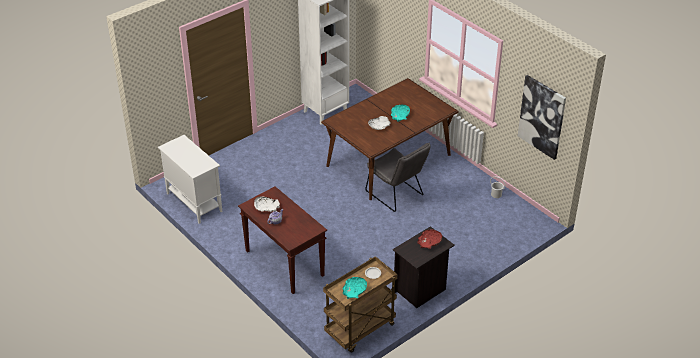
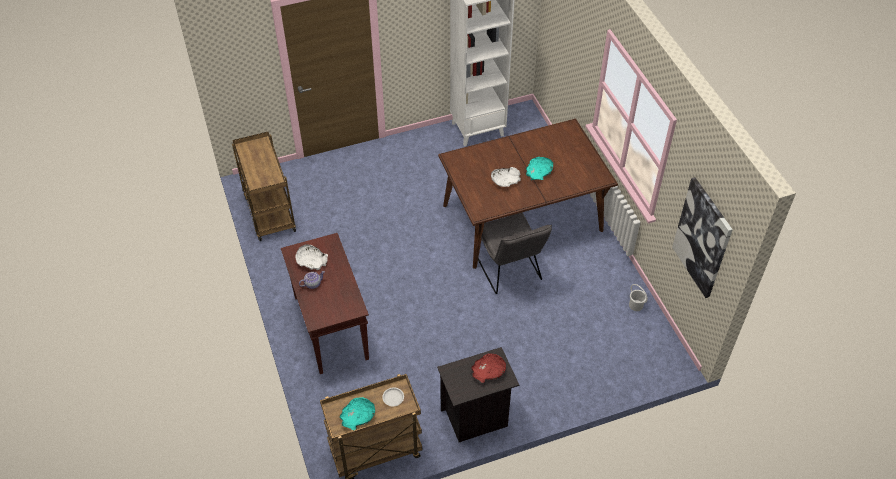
camera: 20 degrees right, 10 degrees up
white cabinet [158,135,222,224] -> brown cart [232,132,296,241]

